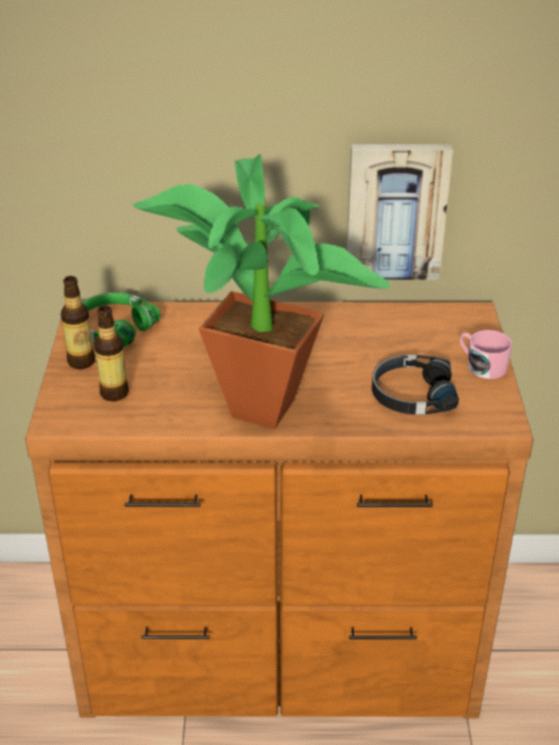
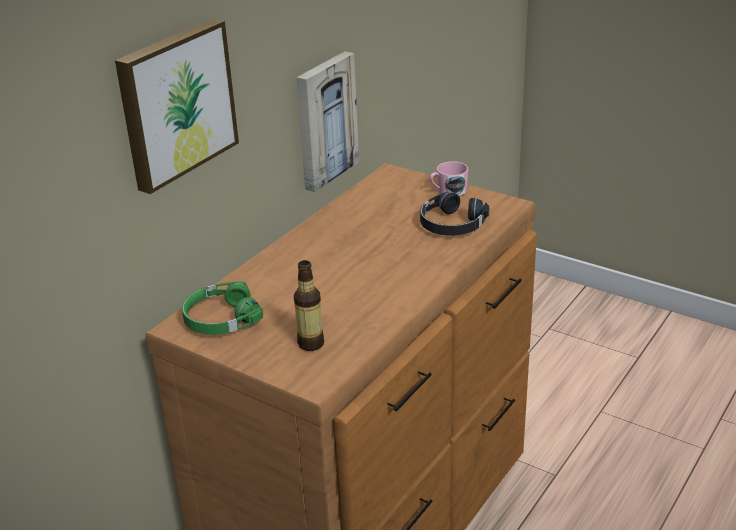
camera: 55 degrees left, 5 degrees down
bottle [61,276,95,369] -> none
potted plant [133,154,391,429] -> none
none -> picture [115,19,239,194]

